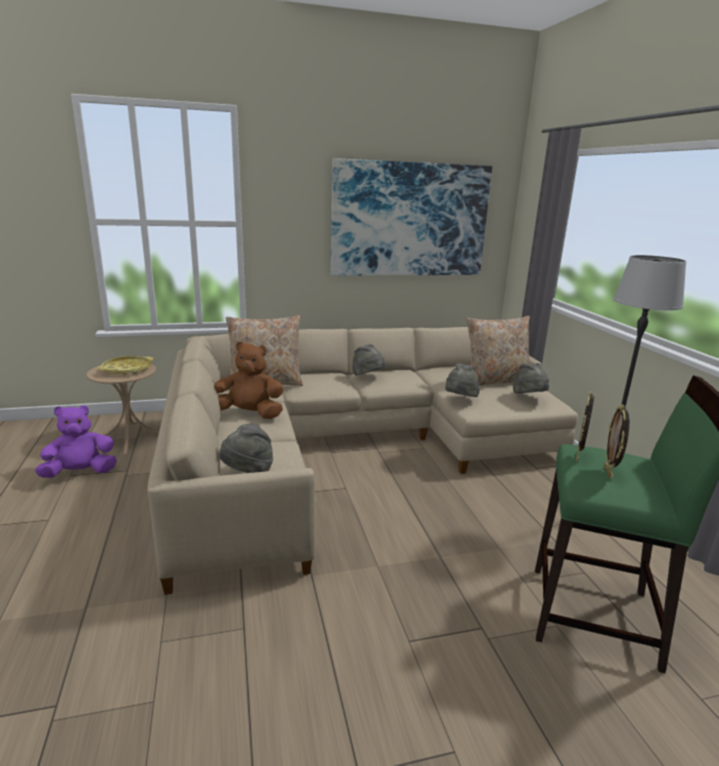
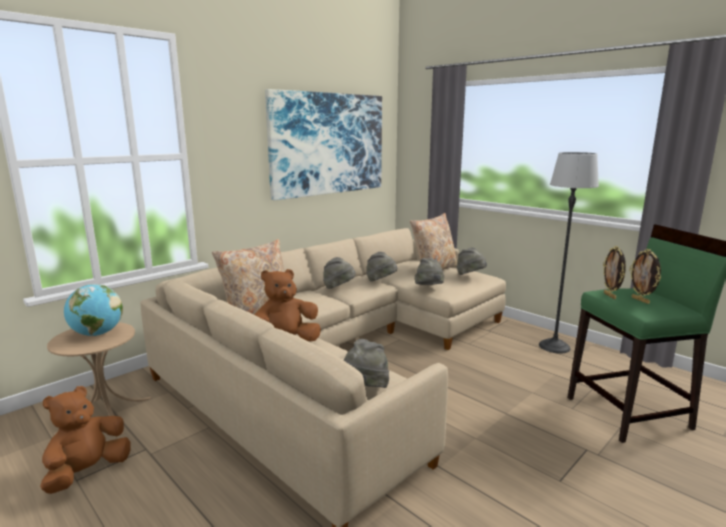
camera: 30 degrees left, 5 degrees down
purple plush toy [35,405,117,478] -> brown plush toy [40,386,131,494]
yellow tray [98,356,153,375] -> globe [64,284,123,336]
none -> grey hat [366,252,397,281]

